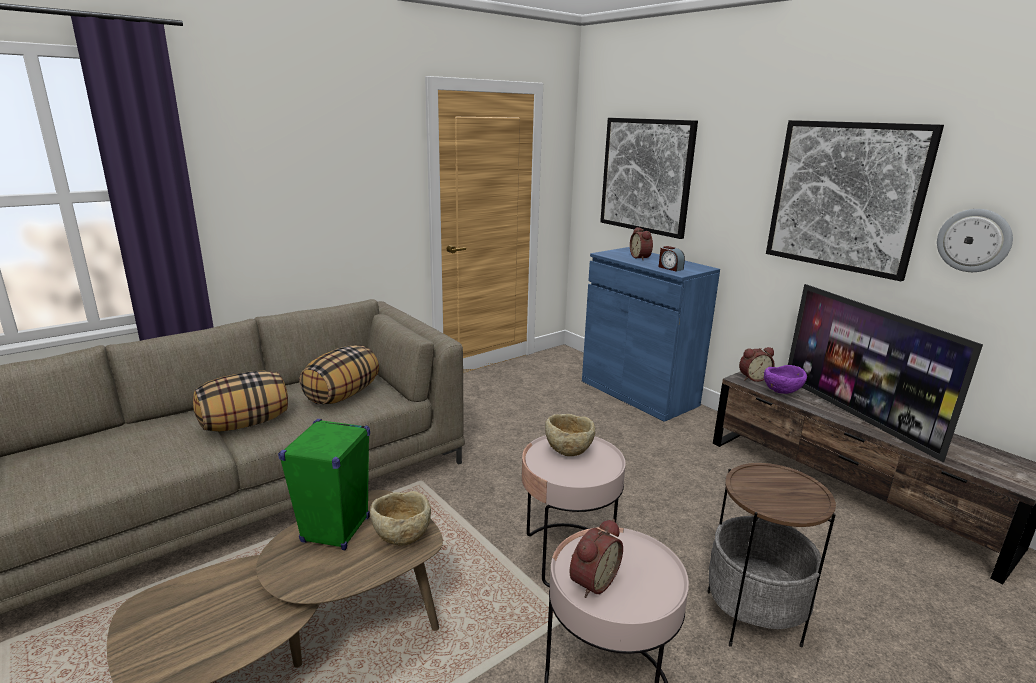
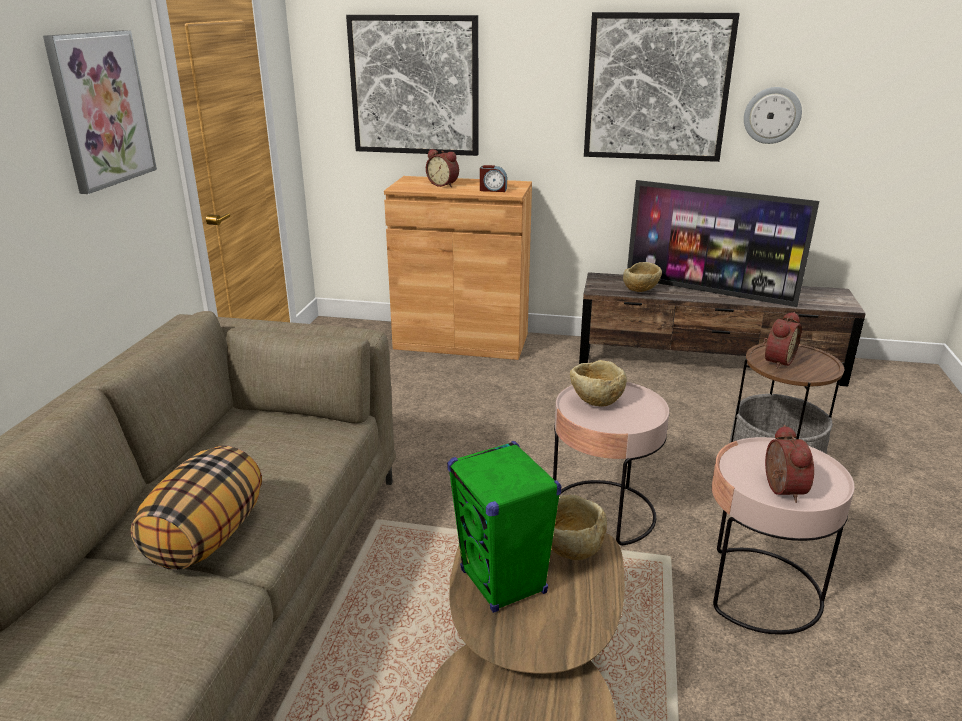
camera: 40 degrees left, 5 degrees up
pillow [299,345,379,405] -> none
blue cabinet [582,247,720,422] -> brown cabinet [384,176,532,360]
alarm clock [739,347,774,382] -> alarm clock moved to [763,312,802,369]
purple bowl [764,365,807,394] -> beige bowl [623,262,662,292]
none -> picture [43,30,157,194]

